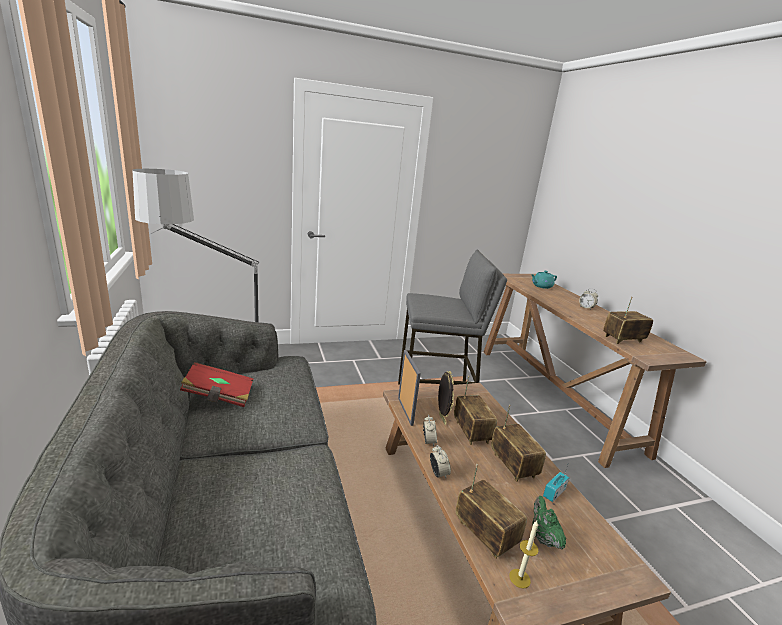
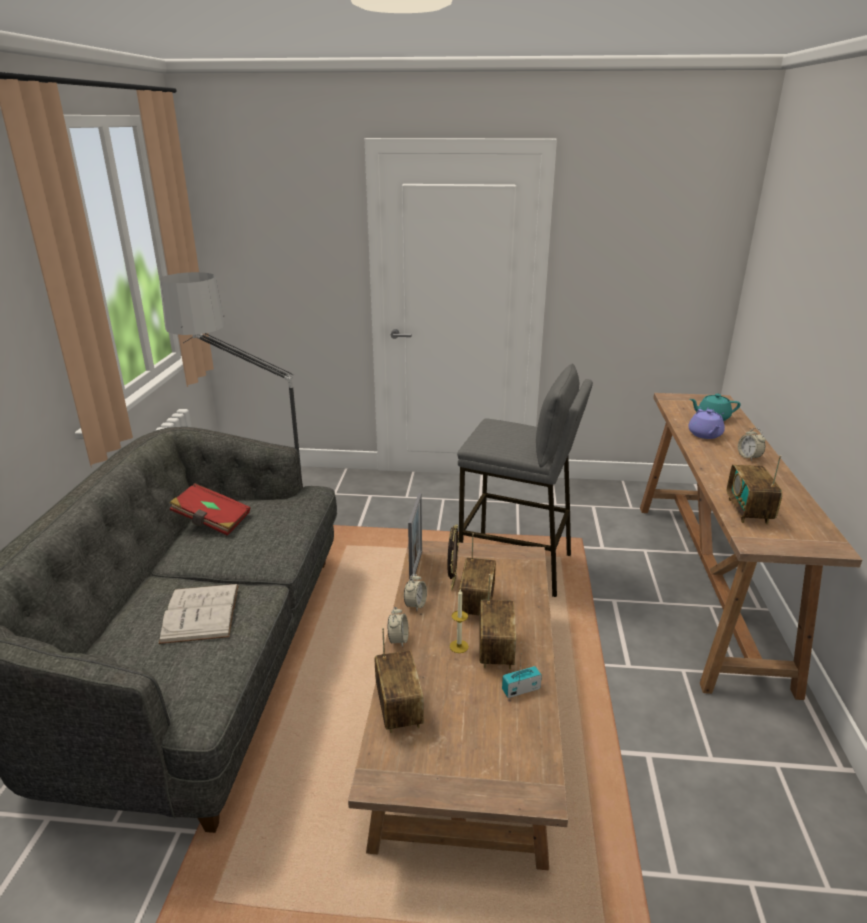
camera: 25 degrees right, 5 degrees up
candle [509,520,538,589] -> candle moved to [450,589,469,653]
green teapot [532,496,566,550] -> none
radio [603,297,653,344] -> radio turned 90 degrees counterclockwise [727,455,782,524]
none -> white book [158,584,239,644]
none -> purple teapot [688,409,725,439]

